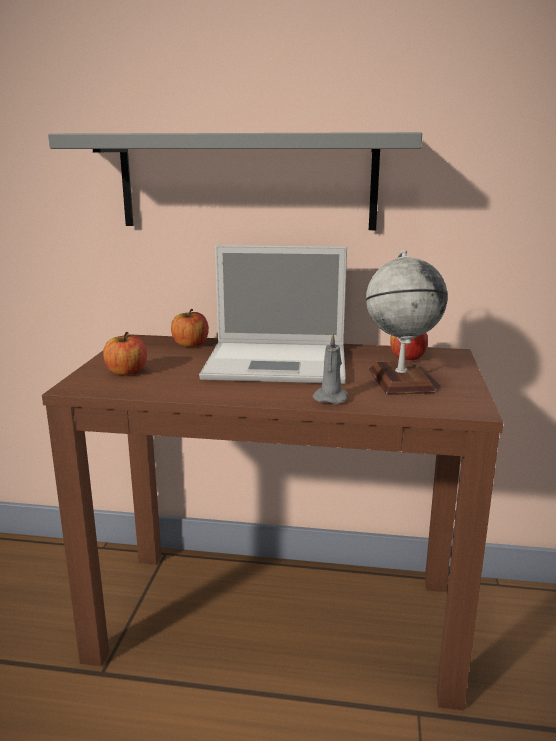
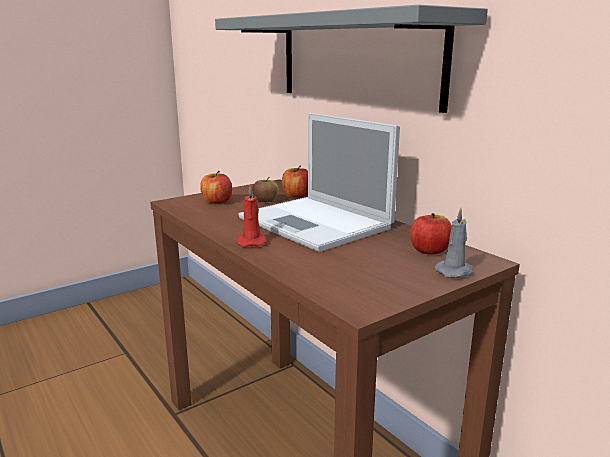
camera: 45 degrees right, 0 degrees up
grey candle [313,333,348,404] -> grey candle moved to [435,208,473,278]
globe [366,250,448,395] -> none
none -> red candle [236,186,267,247]
none -> apple [252,177,279,202]

